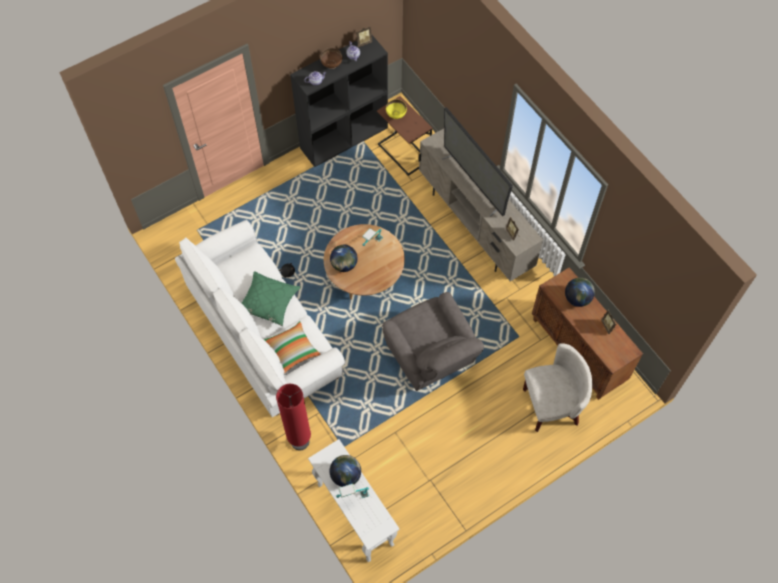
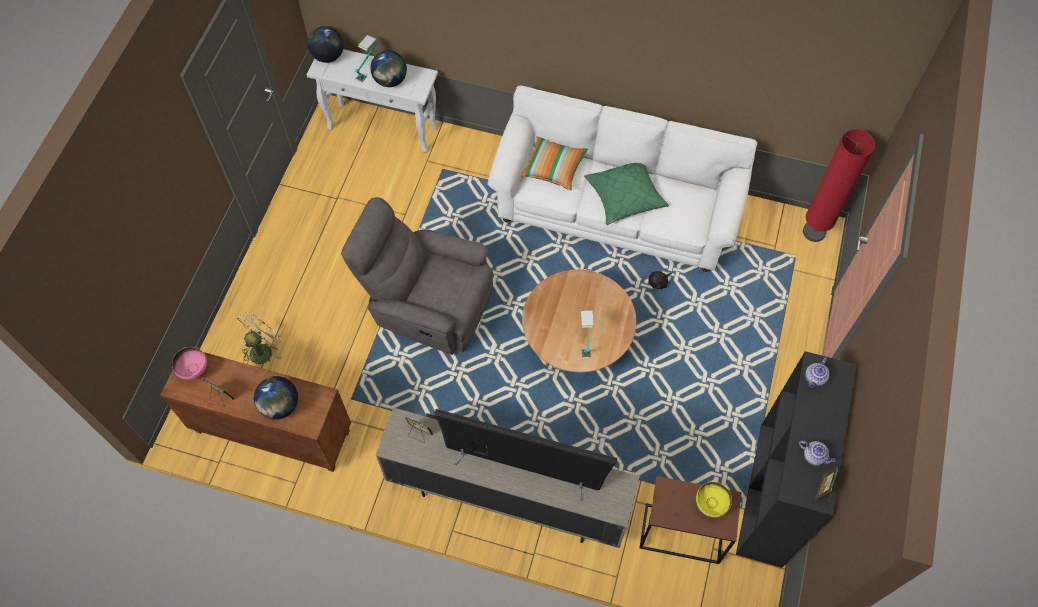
camera: 140 degrees right, 0 degrees up
red floor lamp [276,384,311,451] -> red floor lamp moved to [803,129,875,242]
brown bowl [320,48,342,69] -> none
globe [330,245,358,272] -> globe moved to [307,26,344,63]
white armchair [523,343,592,432] -> green fan [237,311,284,364]
none -> pink bowl [172,347,207,380]

